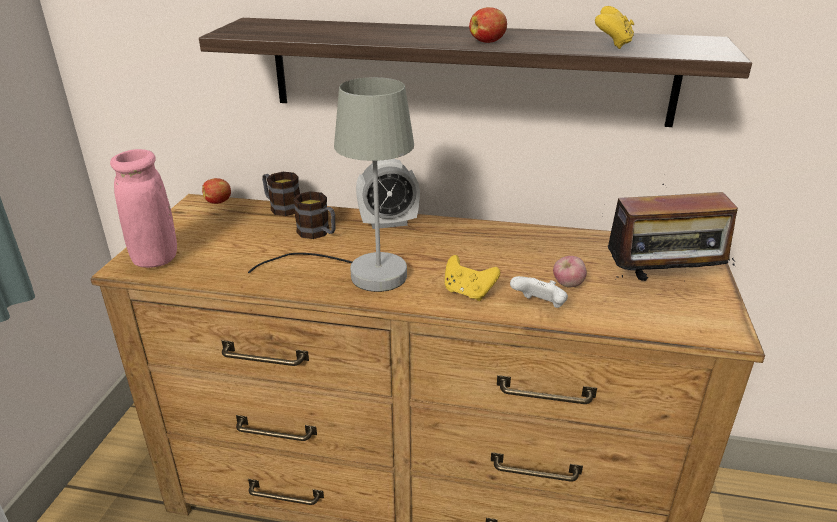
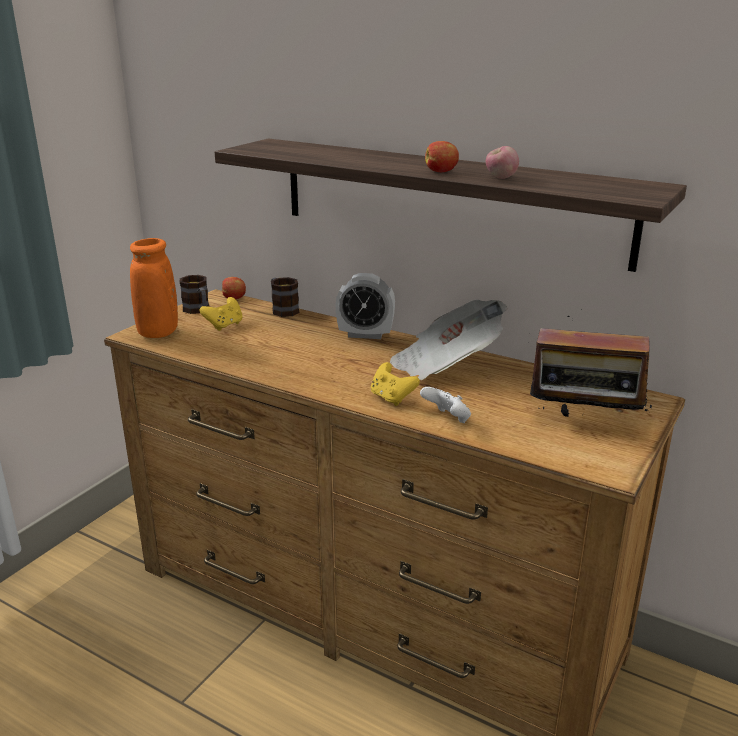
camera: 20 degrees right, 5 degrees down
pink vase [110,149,177,268] -> orange vase [130,238,178,338]
grey table lamp [248,77,414,292] -> none
mug [293,191,335,239] -> mug moved to [180,275,209,314]
apple [553,256,587,288] -> apple moved to [486,146,519,179]
yellow game controller [595,6,634,49] -> yellow game controller moved to [200,297,243,331]
none -> newspaper [390,299,508,380]

